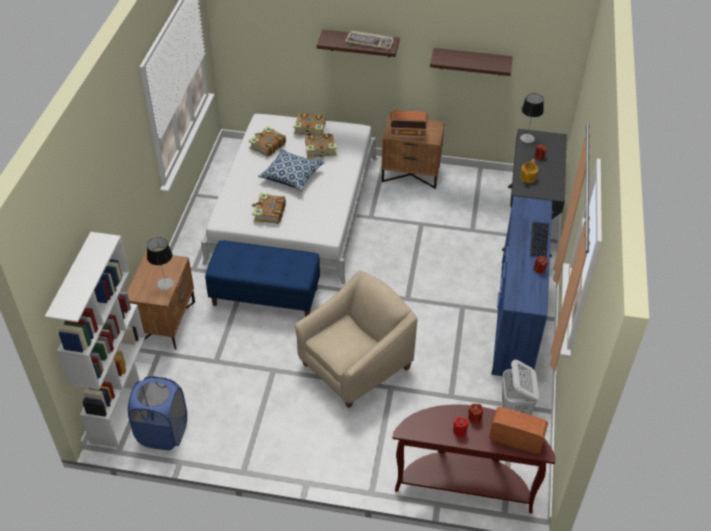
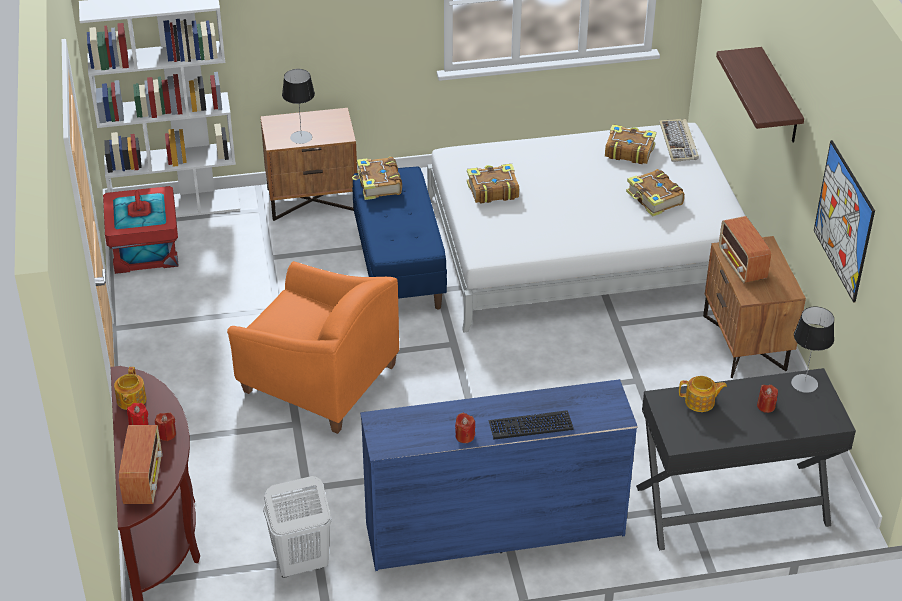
camera: 70 degrees right, 5 degrees down
blue laundry basket [128,376,187,450] -> red storage box [103,186,179,274]
pillow [258,149,324,191] -> none
book [293,113,326,135] -> book moved to [352,157,402,200]
beige armchair [294,270,418,408] -> orange armchair [227,261,399,434]
keyboard [345,31,394,50] -> keyboard moved to [659,119,699,162]
shelf [430,48,513,76] -> picture [814,140,875,303]
none -> teapot [114,367,147,410]

